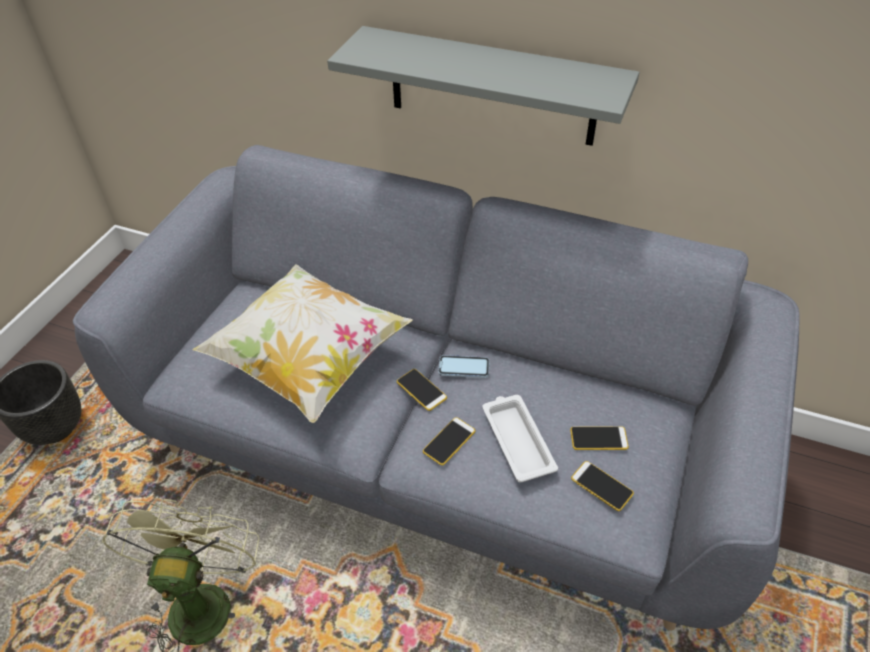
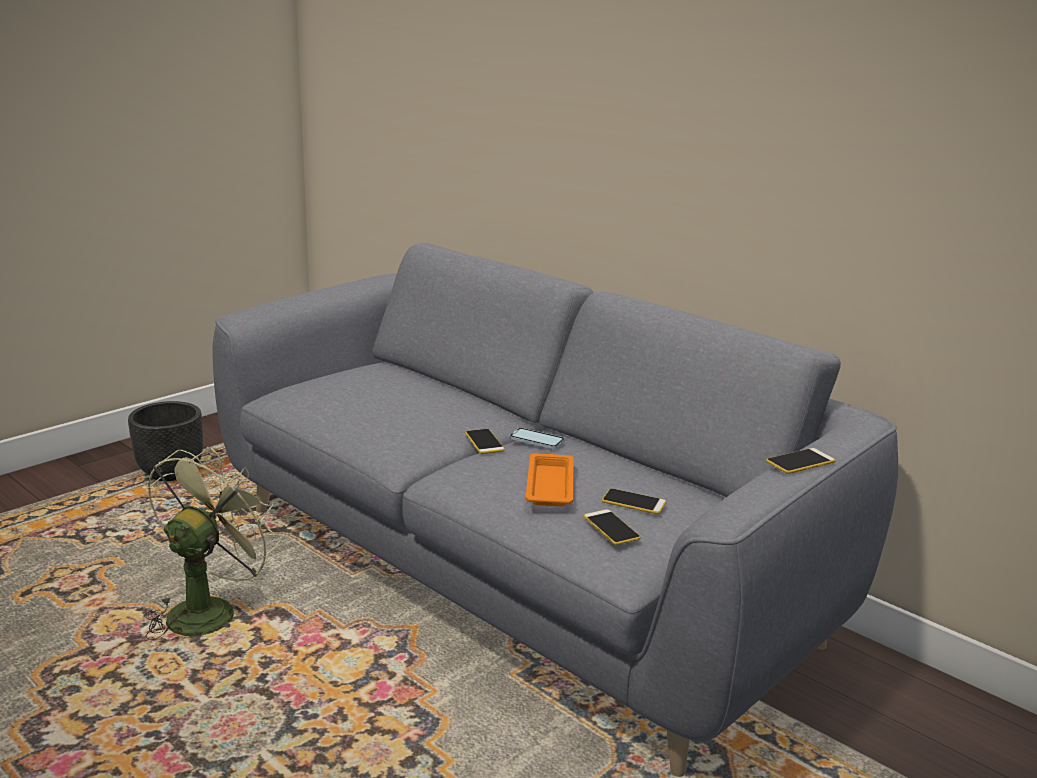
camera: 20 degrees right, 25 degrees down
pillow [192,264,413,423] -> none
grey shelf [327,26,639,146] -> none
phone [423,417,475,466] -> phone moved to [766,448,836,474]
white tray [482,395,558,483] -> orange tray [525,453,574,507]

